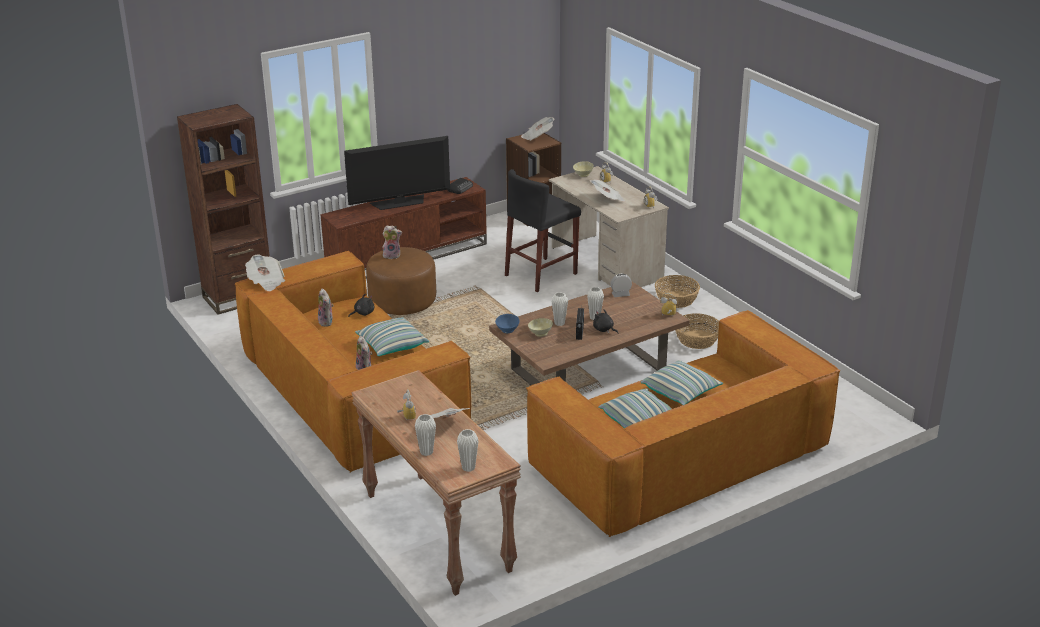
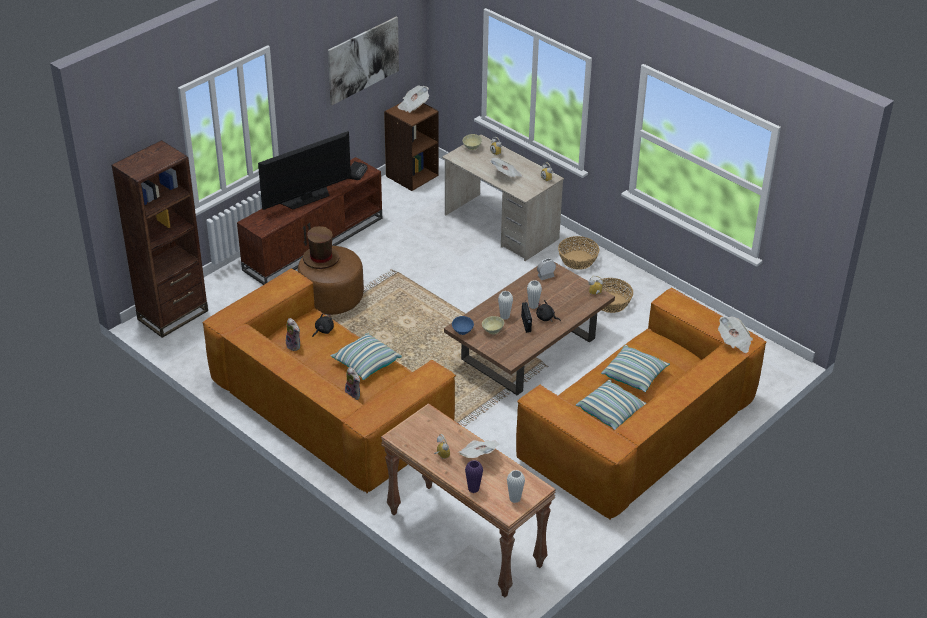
camera: 15 degrees left, 10 degrees up
newspaper [245,254,285,291] -> newspaper moved to [718,316,753,353]
plush toy [382,225,402,259] -> brown hat [303,226,339,269]
white vase [415,414,436,456] -> purple vase [465,460,483,493]
black stool [505,169,581,292] -> none
none -> picture [328,16,399,105]

